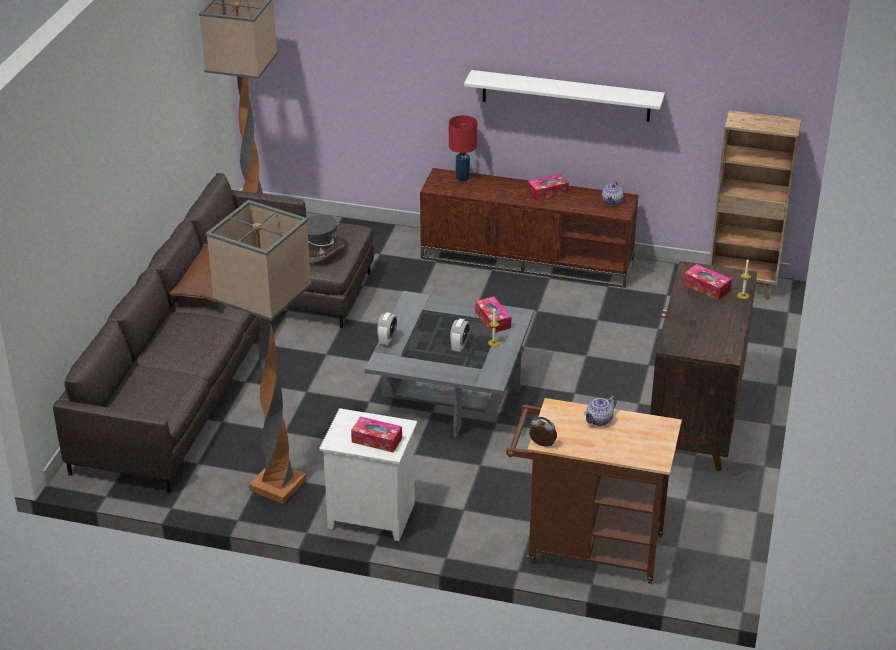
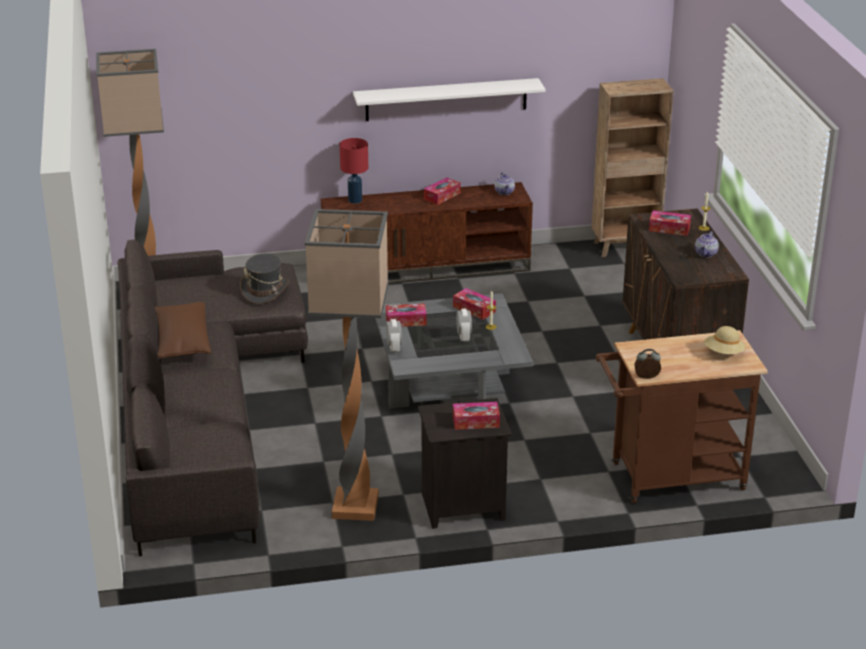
camera: 25 degrees left, 5 degrees down
white nightstand [319,408,417,541] -> black nightstand [418,398,512,529]
teapot [584,396,616,426] -> teapot moved to [695,231,719,257]
none -> tissue box [386,303,427,327]
none -> beige hat [704,326,746,354]

